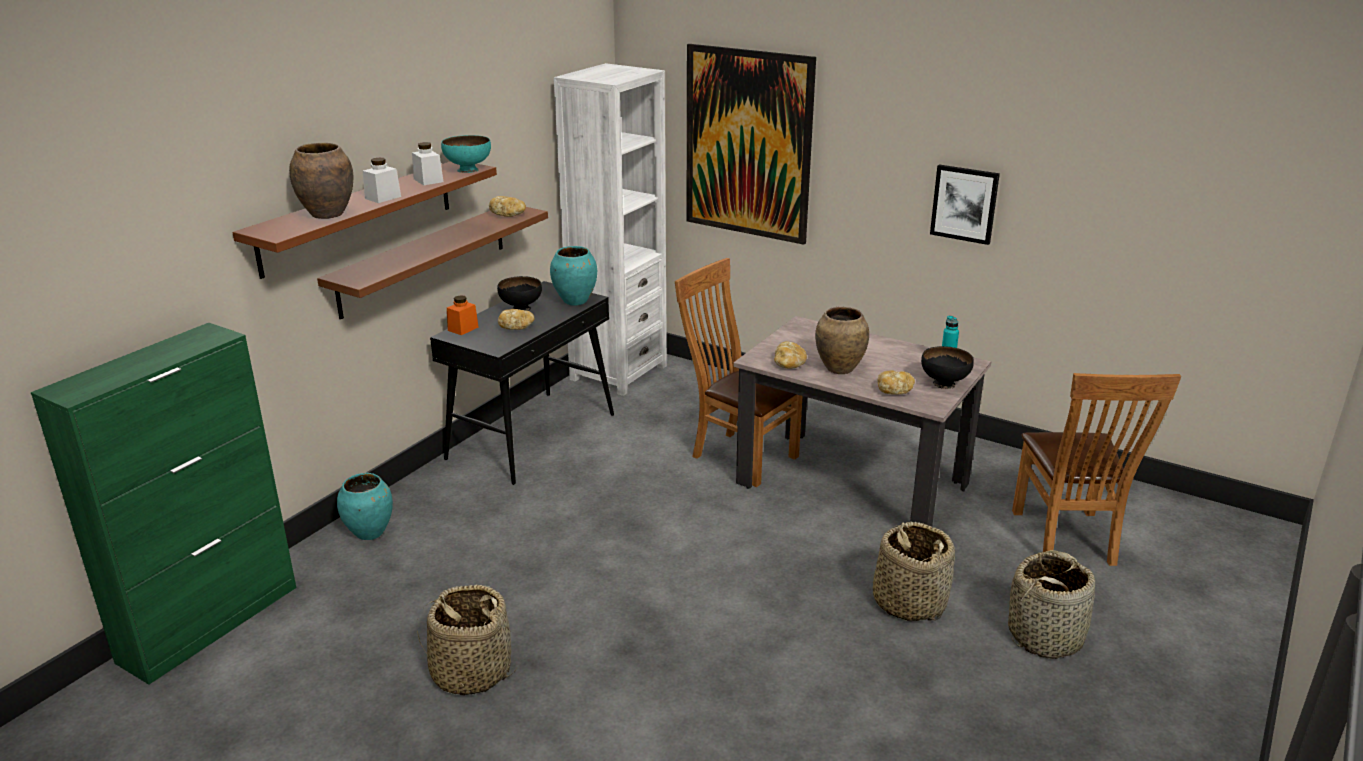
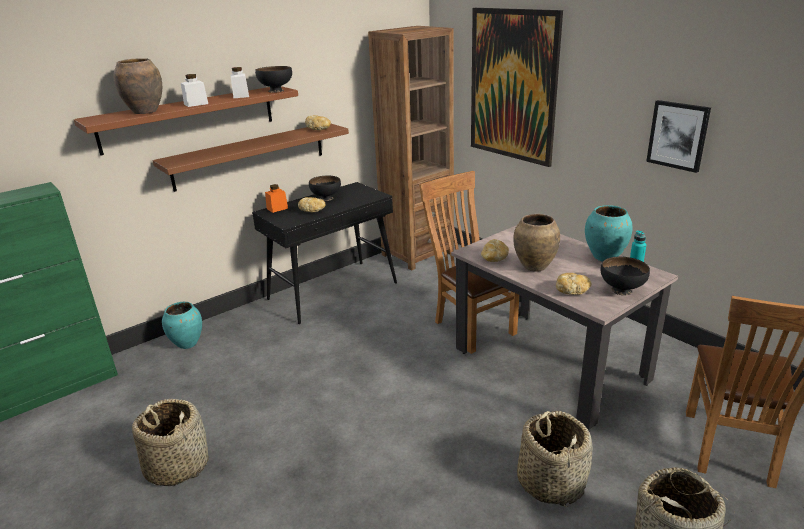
camera: 20 degrees right, 0 degrees up
turquoise bowl [441,135,491,173] -> black bowl [255,66,292,93]
turquoise vase [550,246,597,306] -> turquoise vase moved to [585,205,633,262]
white bookcase [554,63,667,396] -> brown bookcase [368,26,454,271]

